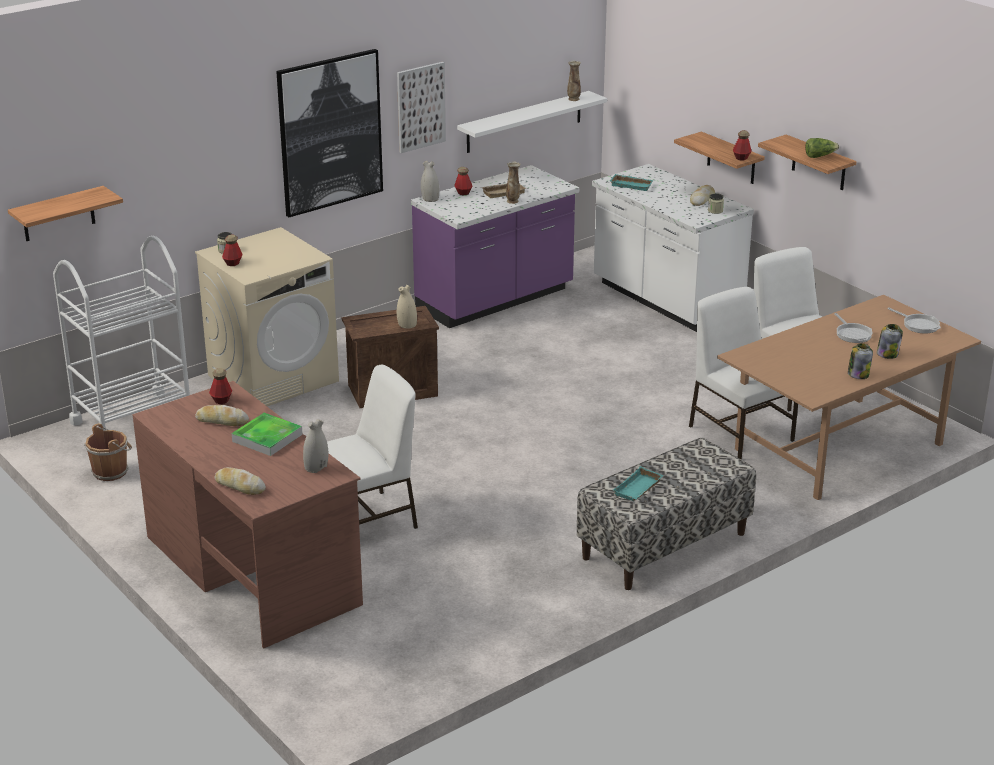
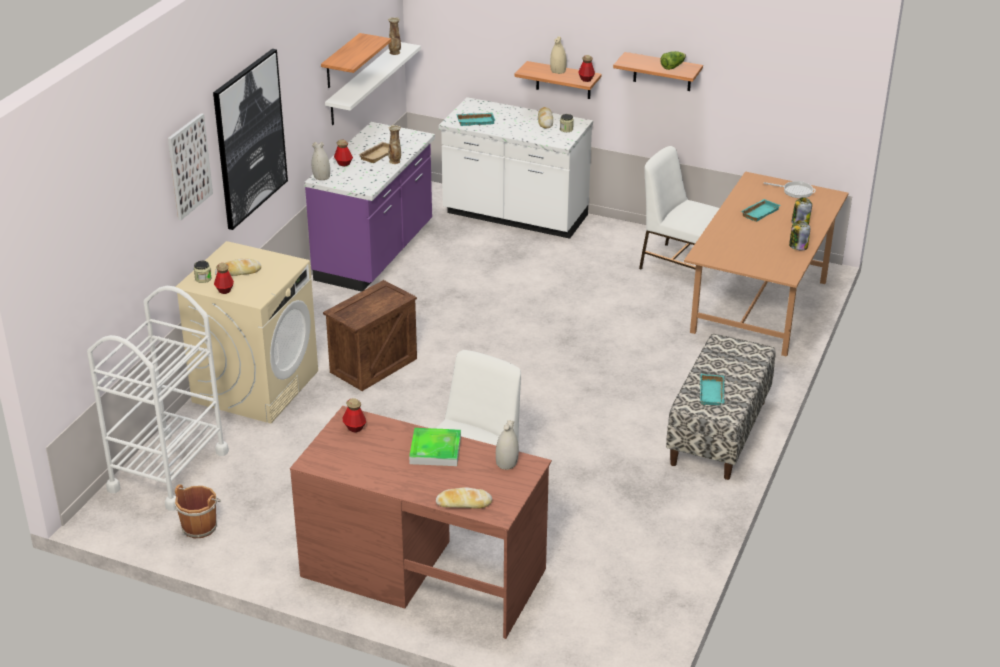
camera: 30 degrees left, 5 degrees up
shelf [8,186,123,241] -> shelf moved to [321,33,391,88]
bread [195,405,249,426] -> bread moved to [215,259,261,276]
picture [397,62,446,153] -> picture moved to [168,113,213,220]
beige vase [397,285,417,329] -> beige vase moved to [550,36,567,74]
white chair [689,287,798,460] -> none
frying pan [834,313,872,343] -> turquoise tray [740,199,781,222]

